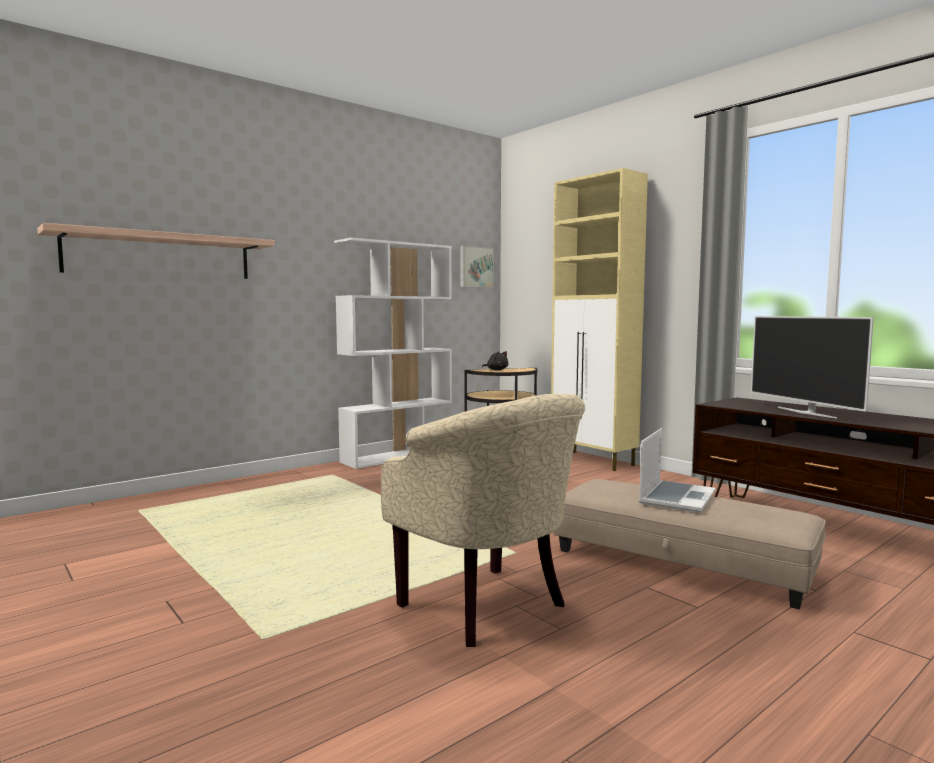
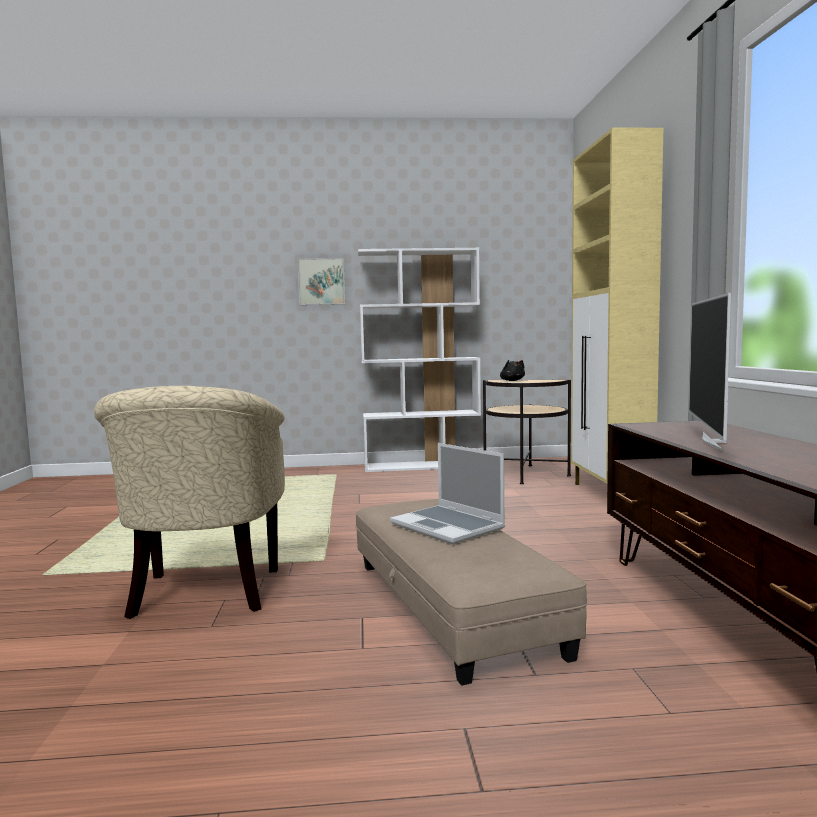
camera: 35 degrees right, 0 degrees up
shelf [37,223,275,279] -> none
picture [460,245,494,288] -> picture moved to [297,258,345,305]
laptop [639,428,715,513] -> laptop turned 75 degrees clockwise [390,443,505,545]

